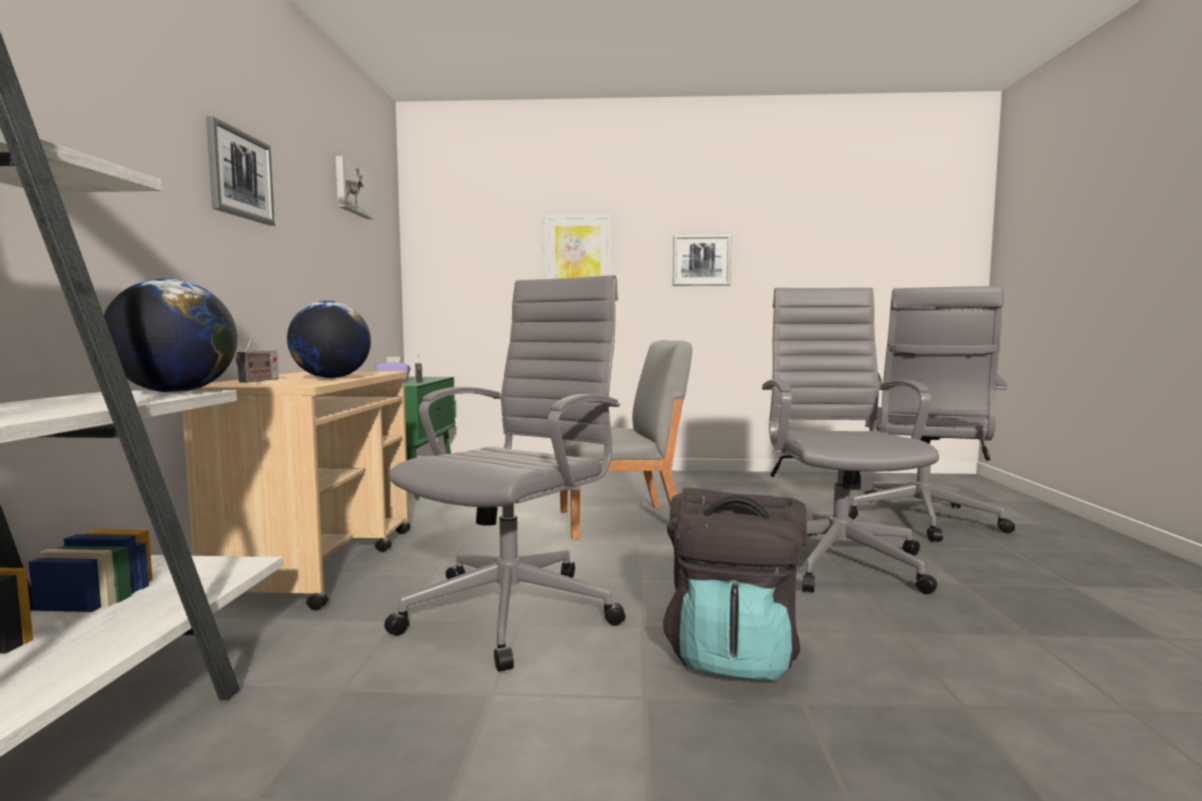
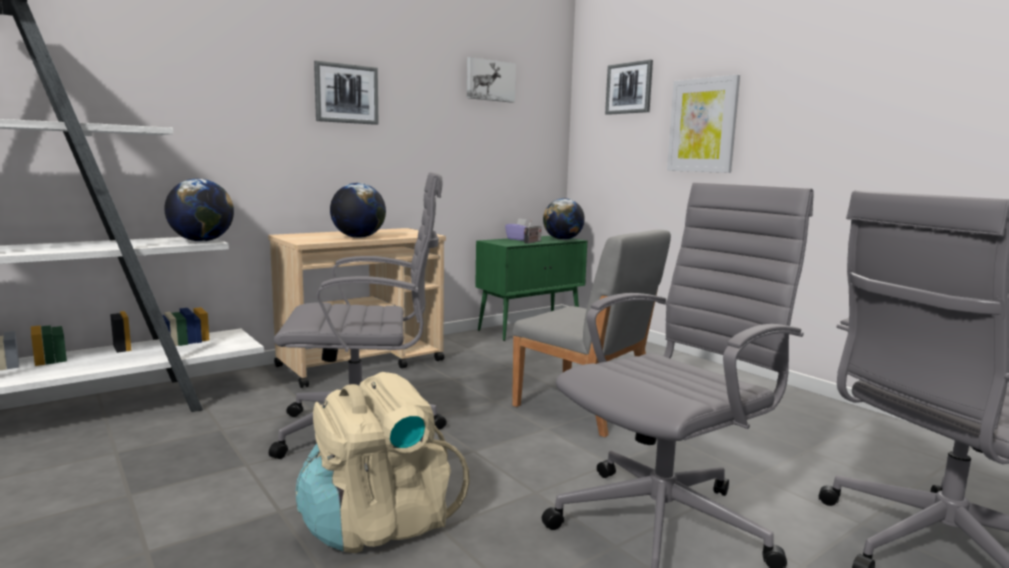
camera: 50 degrees right, 5 degrees up
radio [236,336,279,383] -> none
black backpack [664,488,807,680] -> beige backpack [295,372,470,553]
picture [673,235,731,286] -> picture moved to [605,60,653,115]
none -> globe [543,198,585,240]

